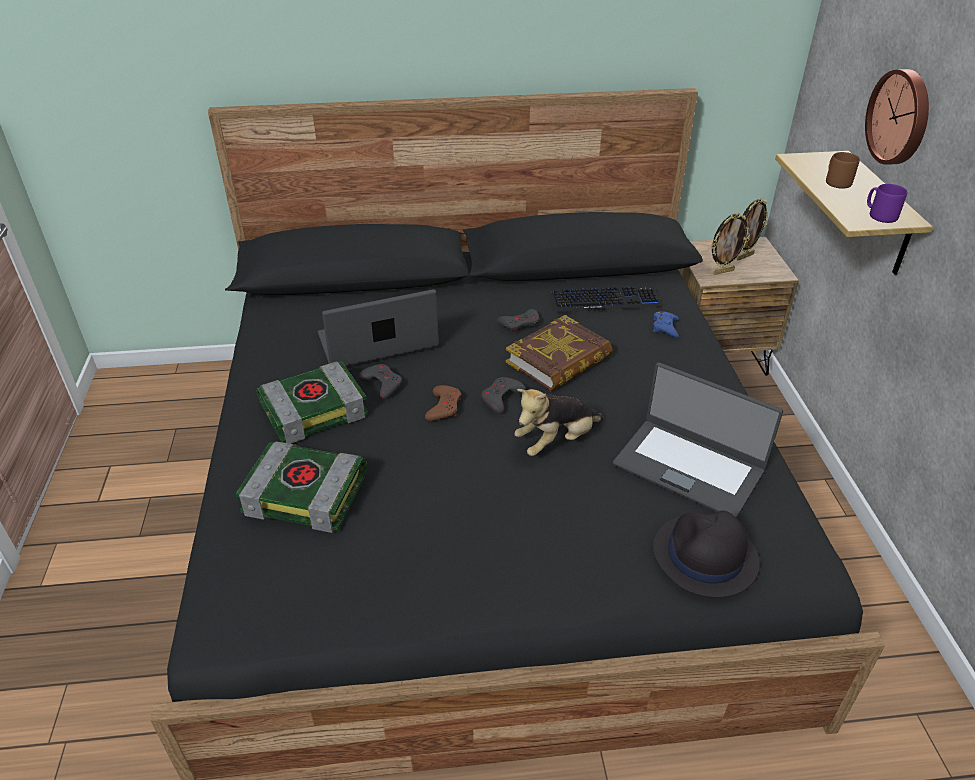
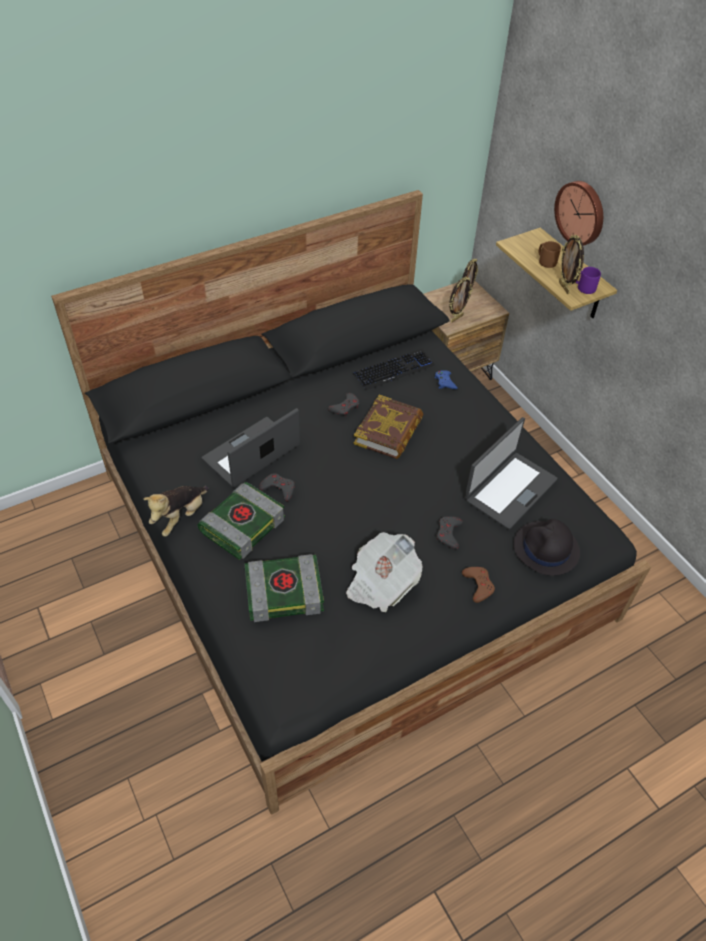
camera: 25 degrees left, 10 degrees up
brown game controller [425,385,461,421] -> brown game controller moved to [462,567,495,603]
grey game controller [481,377,526,414] -> grey game controller moved to [437,516,463,549]
plush toy [515,389,604,456] -> plush toy moved to [143,486,209,537]
laptop [613,362,783,518] -> laptop turned 60 degrees counterclockwise [465,417,558,530]
none -> newspaper [346,532,422,612]
none -> picture frame [559,235,584,294]

